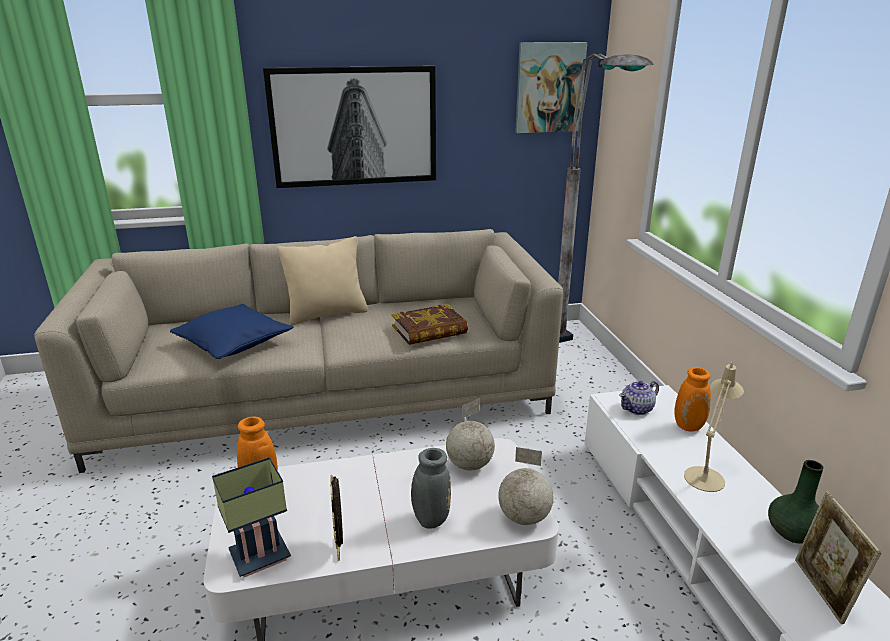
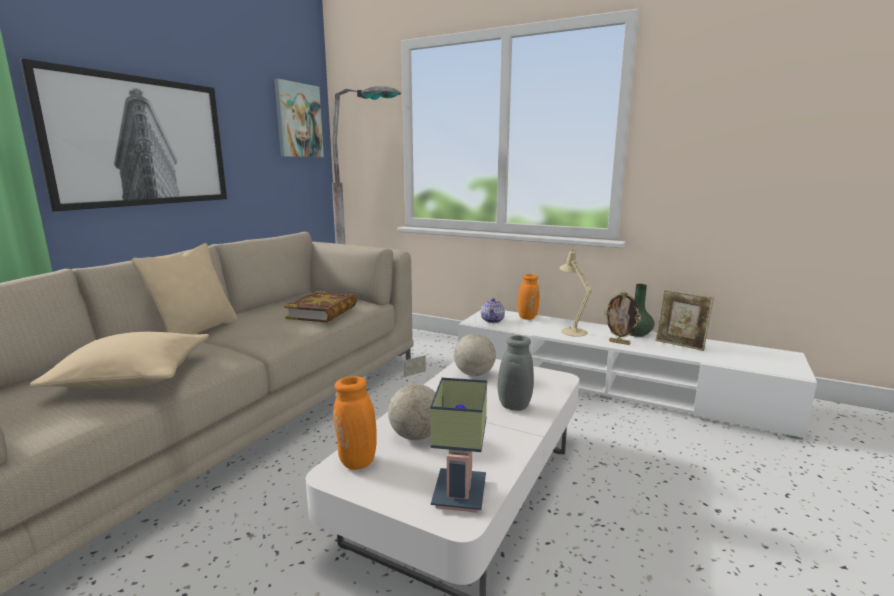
camera: 50 degrees left, 10 degrees down
blue pillow [170,304,293,359] -> beige pillow [30,332,209,389]
picture frame [330,475,343,561] -> picture frame moved to [604,291,641,345]
globe [498,447,553,525] -> globe moved to [388,355,435,440]

